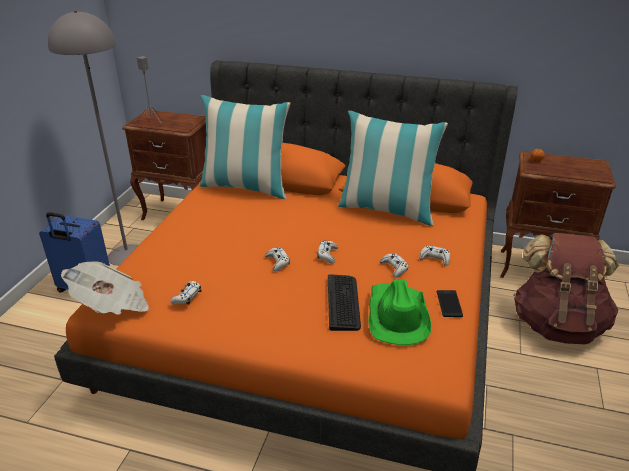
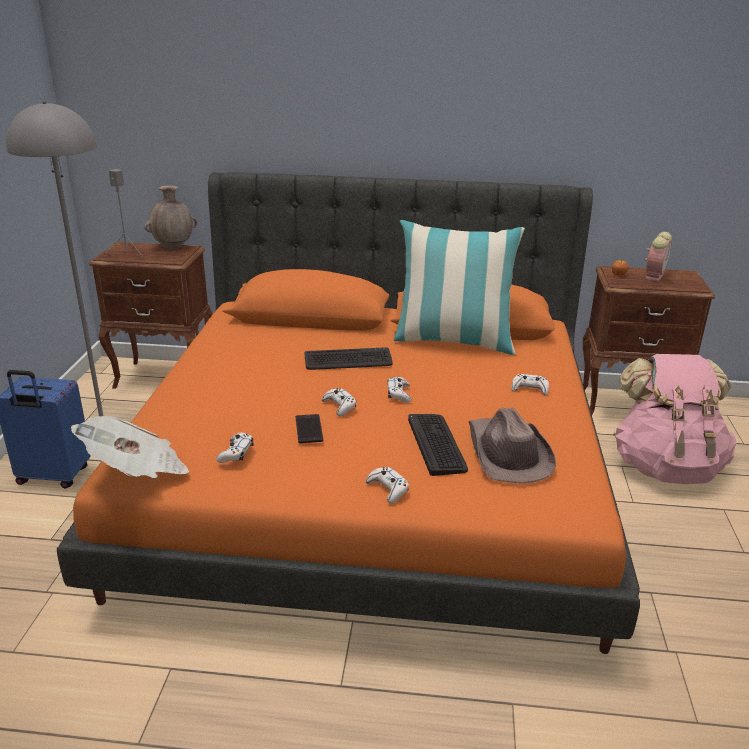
camera: 10 degrees left, 5 degrees down
pillow [200,95,291,199] -> none
green hat [368,280,431,345] -> brown hat [468,408,556,483]
white game controller [380,253,409,277] -> white game controller moved to [366,467,409,504]
phone [437,290,463,317] -> phone moved to [296,414,323,443]
brown backpack [513,233,619,344] -> pink backpack [613,354,737,484]
none -> brown vase [144,185,197,249]
none -> keyboard [305,347,393,370]
none -> alarm clock [645,232,672,282]

